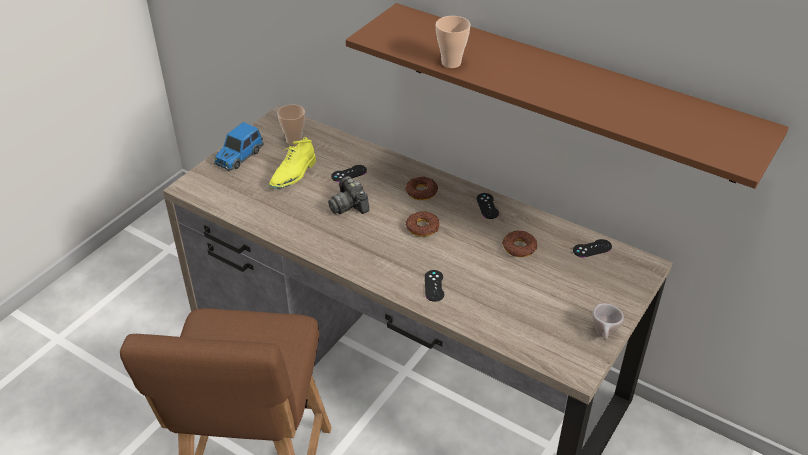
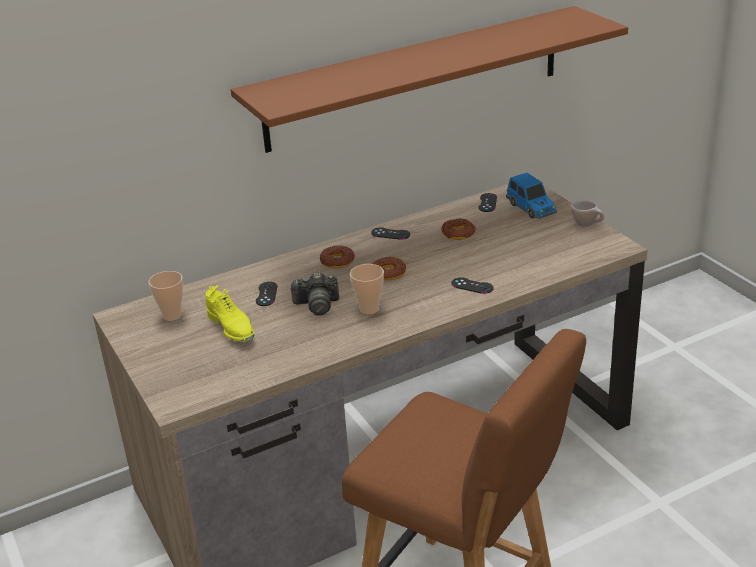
camera: 60 degrees left, 10 degrees down
toy car [214,122,264,171] -> toy car moved to [506,173,557,219]
cup [436,16,470,68] -> cup moved to [350,264,384,314]

